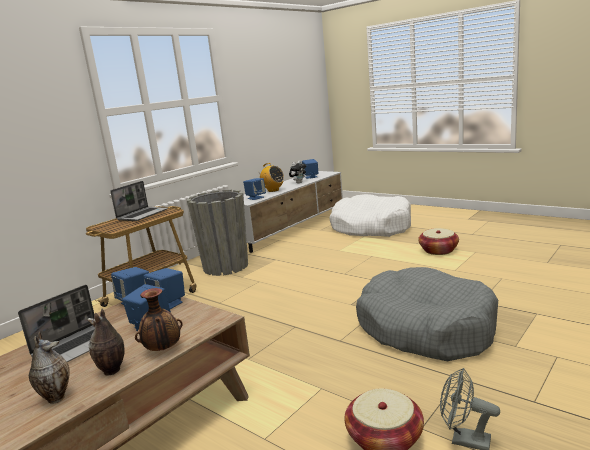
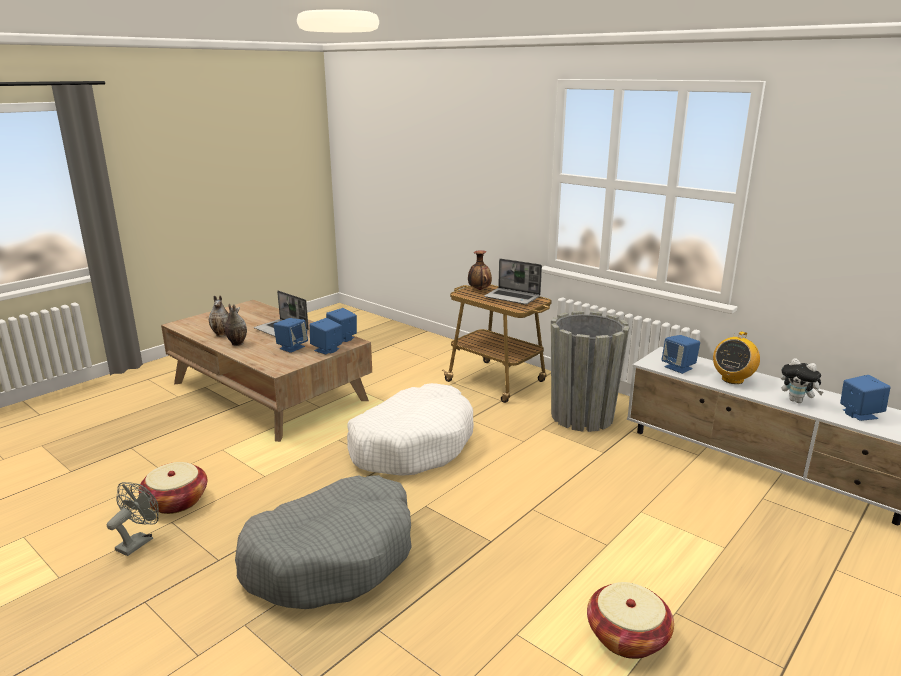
camera: 90 degrees right, 5 degrees up
vase [135,288,183,351] -> vase moved to [468,250,492,290]
white dog bed [329,194,411,237] -> white dog bed moved to [347,383,474,476]

